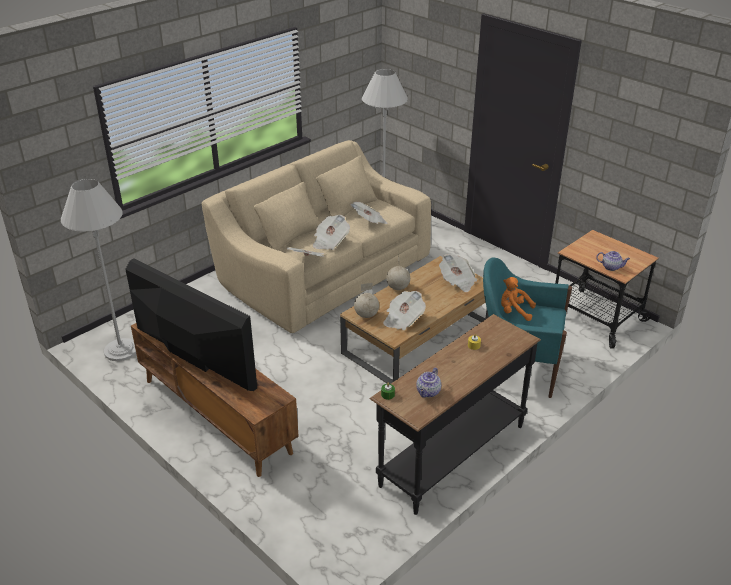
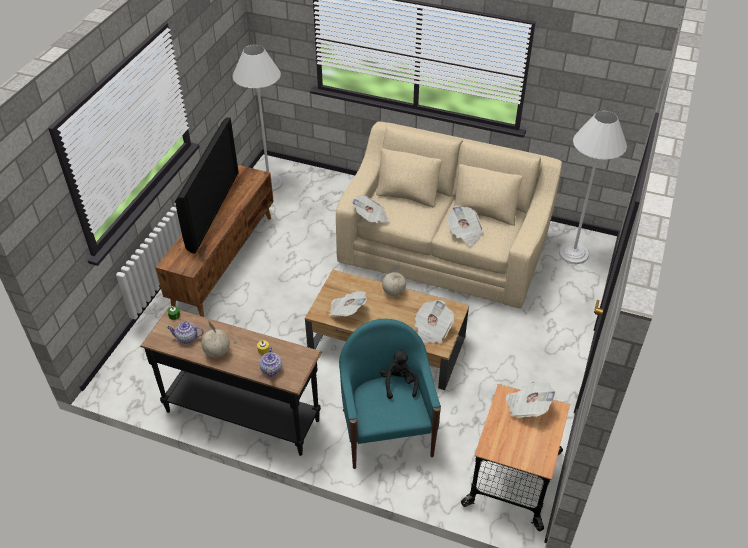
camera: 65 degrees right, 10 degrees up
newspaper [313,215,350,250] -> newspaper moved to [506,382,557,417]
globe [354,283,379,318] -> globe moved to [201,320,230,357]
orange plush toy [501,277,536,321] -> black plush toy [380,349,419,399]
teapot [596,251,630,271] -> teapot moved to [259,347,282,377]

